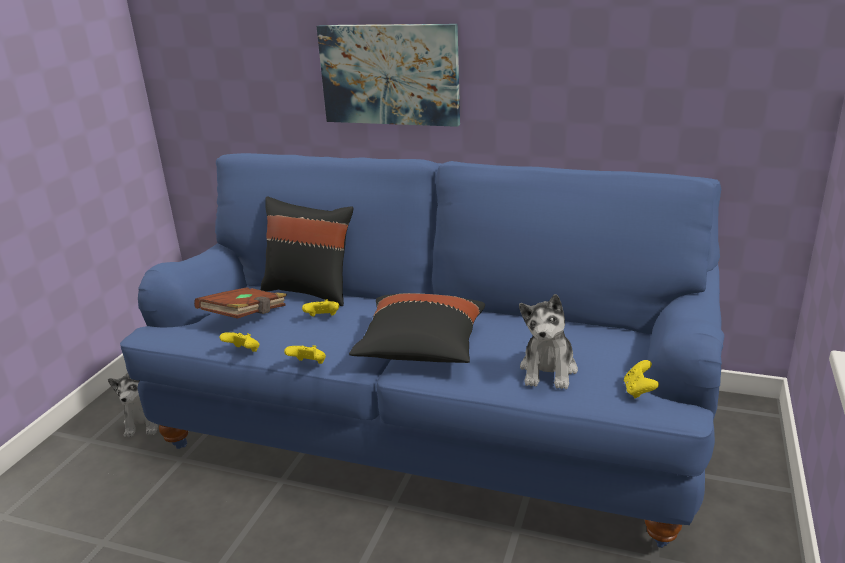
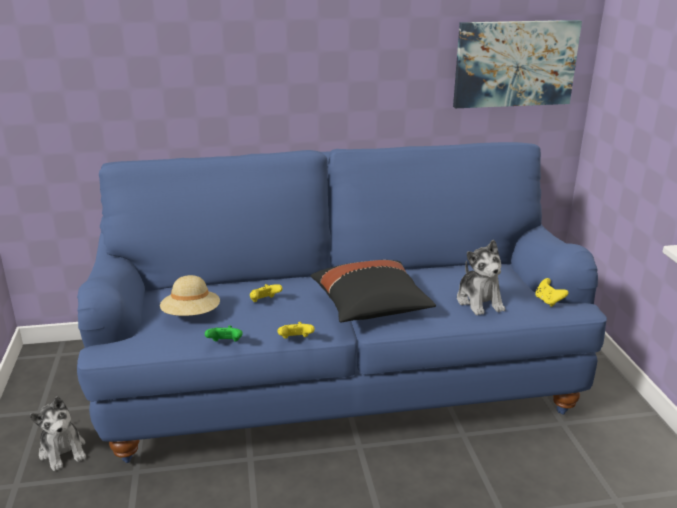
camera: 30 degrees left, 0 degrees up
brown book [194,287,287,319] -> beige hat [160,275,220,316]
yellow game controller [220,332,260,352] -> green game controller [205,325,242,342]
black pillow [260,197,353,306] -> none
picture [317,24,460,127] -> picture moved to [453,20,582,108]

